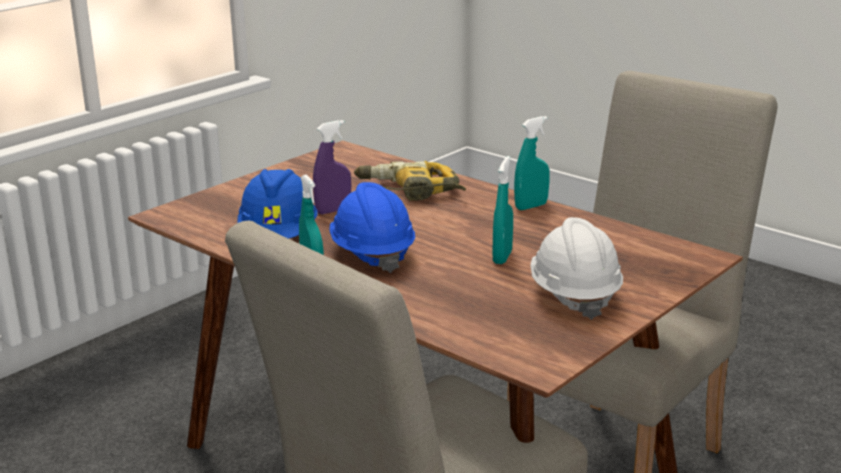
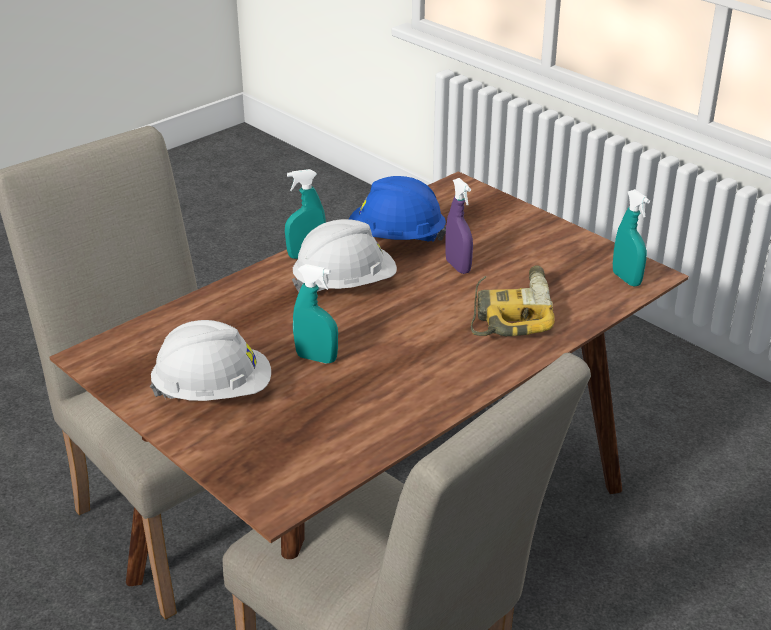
camera: 95 degrees right, 10 degrees up
blue hard hat [329,182,415,273] -> white hard hat [292,219,397,292]
turquoise spray bottle [514,116,550,210] -> turquoise spray bottle moved to [613,189,650,287]

